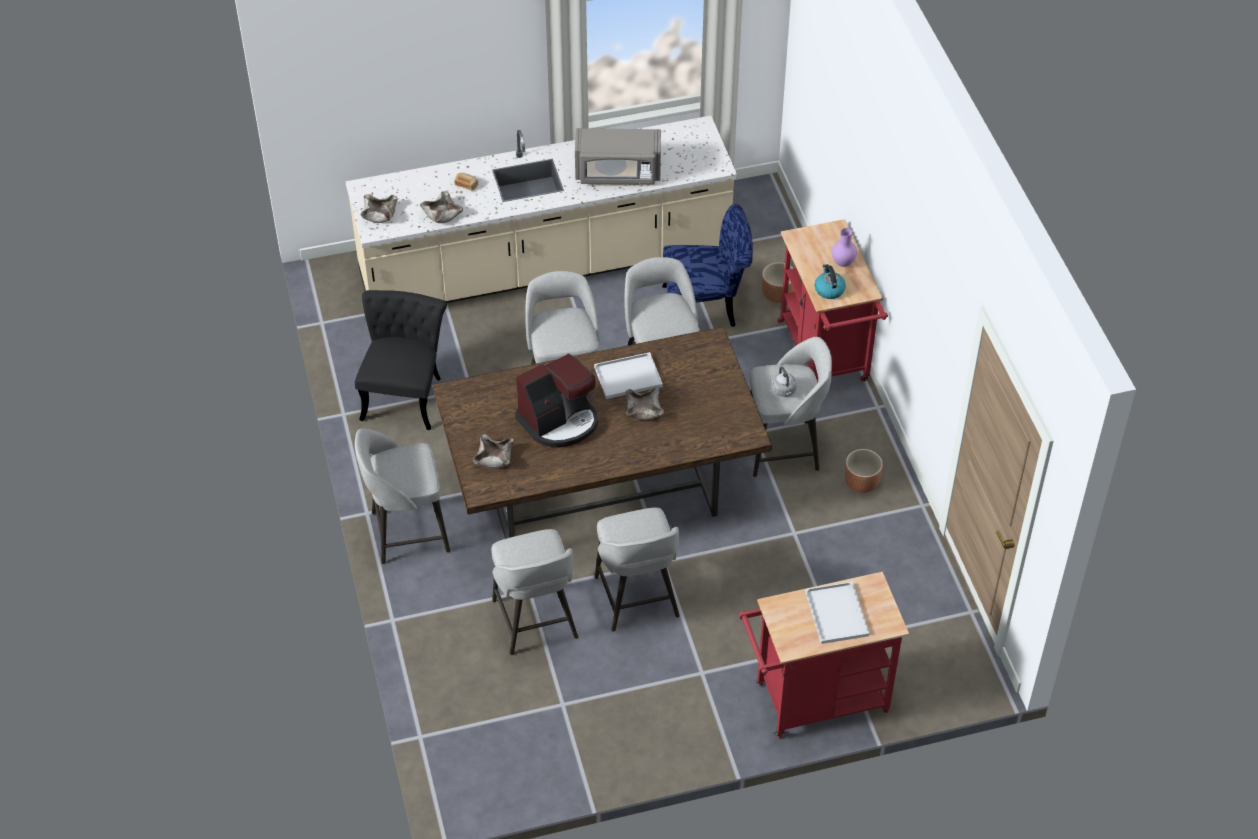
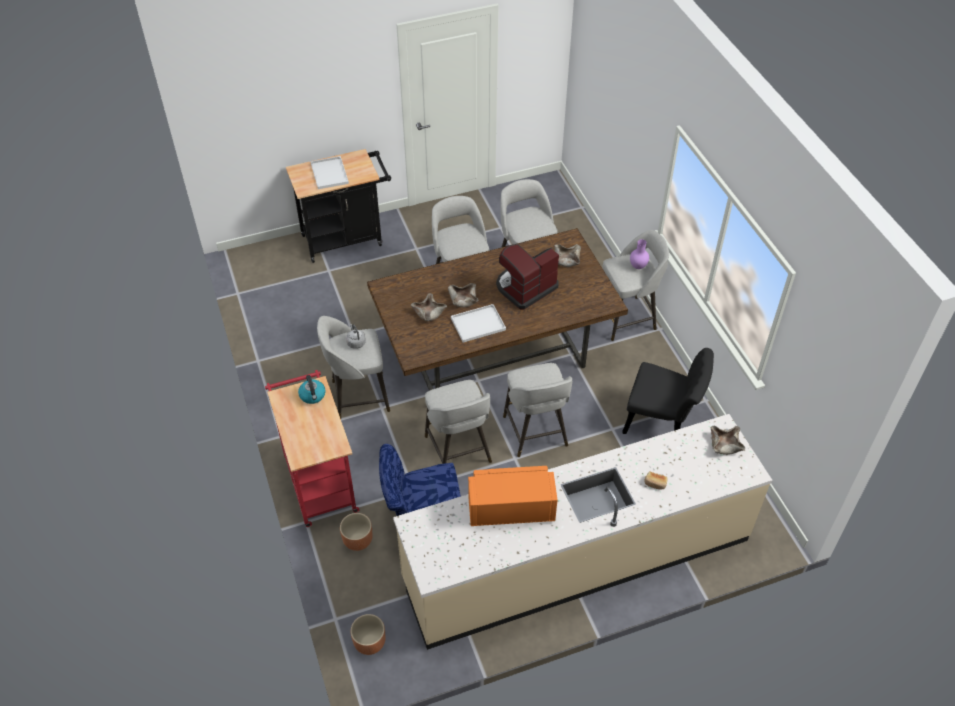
camera: 175 degrees right, 0 degrees up
black chair [355,290,447,430] -> black chair turned 75 degrees counterclockwise [622,348,714,434]
beige bowl [420,192,463,223] -> beige bowl moved to [411,293,447,321]
grey microwave [575,128,661,185] -> orange microwave [468,466,557,526]
red cart [739,572,909,738] -> black cart [286,149,391,263]
purple vase [832,228,857,267] -> purple vase moved to [630,239,649,269]
brown planter [844,449,883,493] -> brown planter moved to [351,614,386,655]

